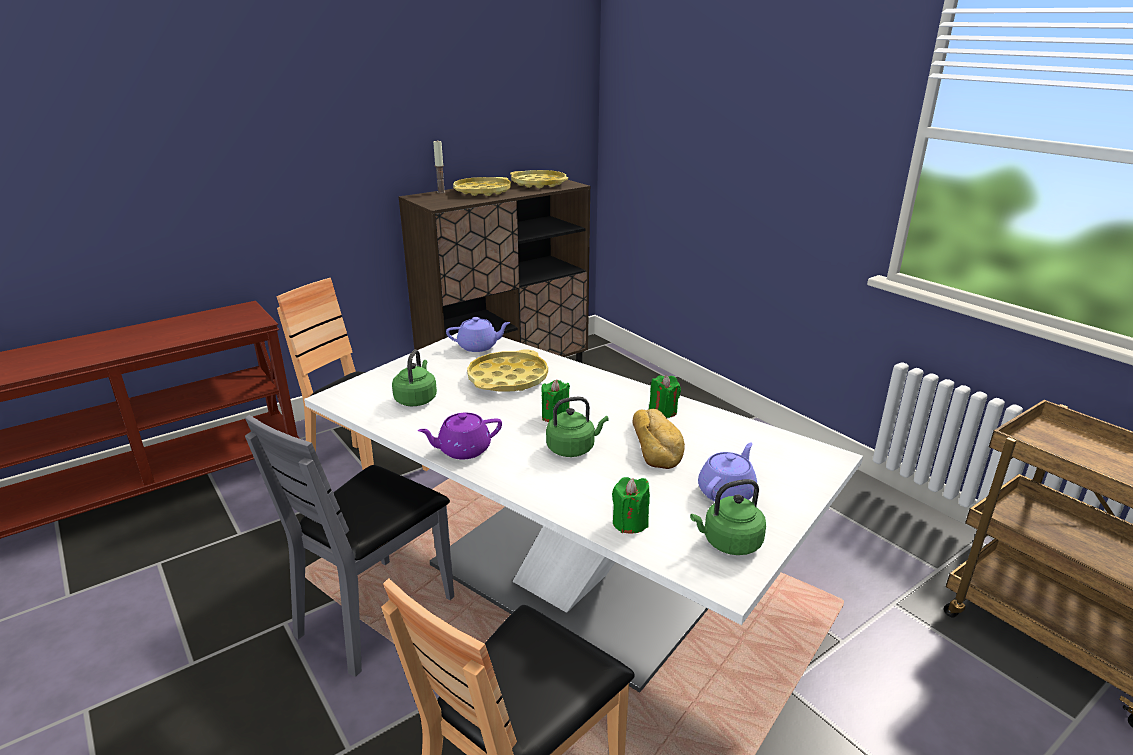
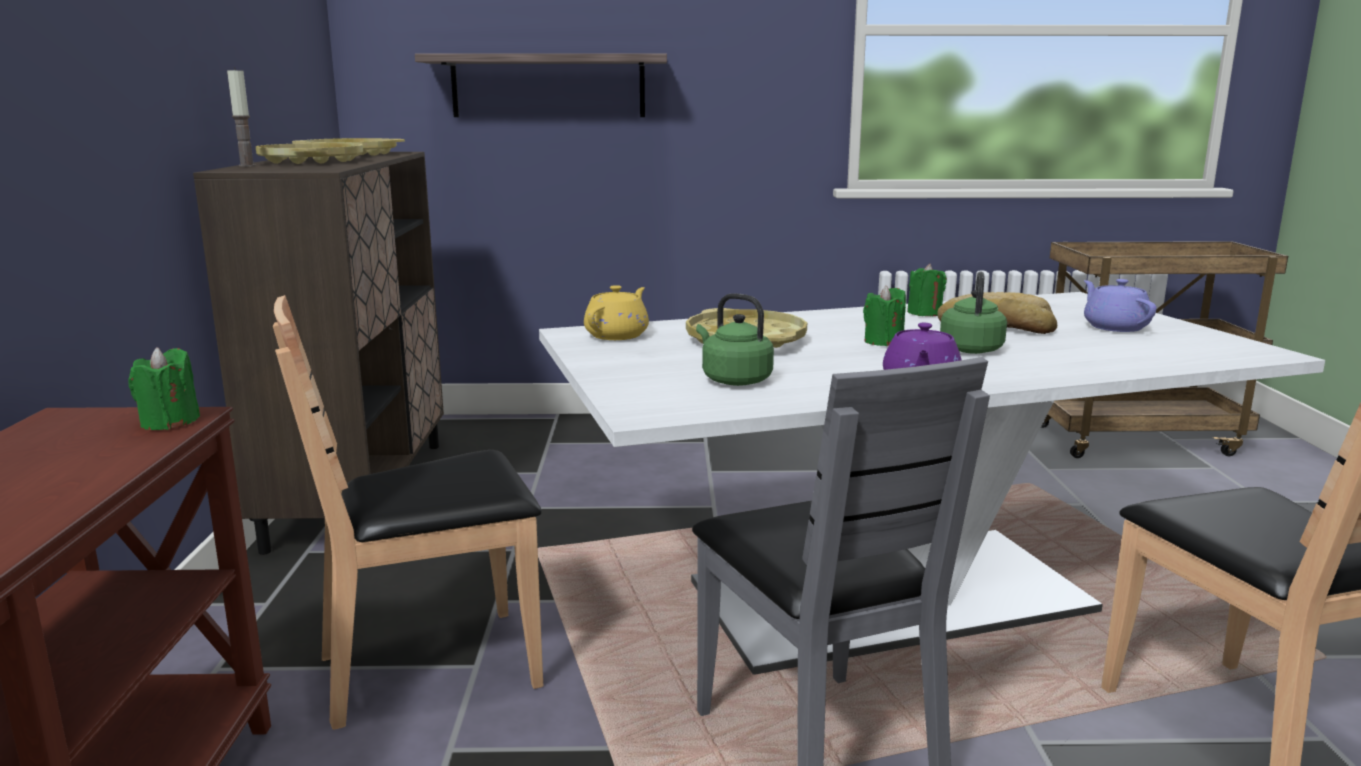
camera: 55 degrees left, 10 degrees down
purple teapot [446,317,511,352] -> yellow teapot [584,285,649,340]
green candle [612,477,650,534] -> green candle moved to [129,347,200,430]
green kettle [690,479,766,555] -> none
none -> shelf [415,53,667,117]

